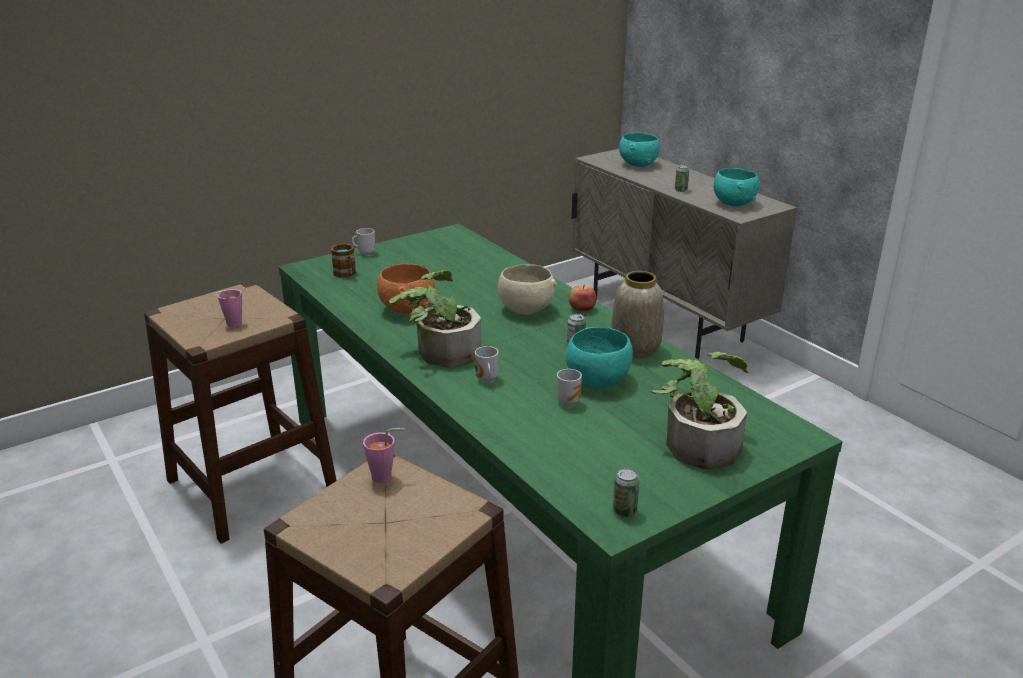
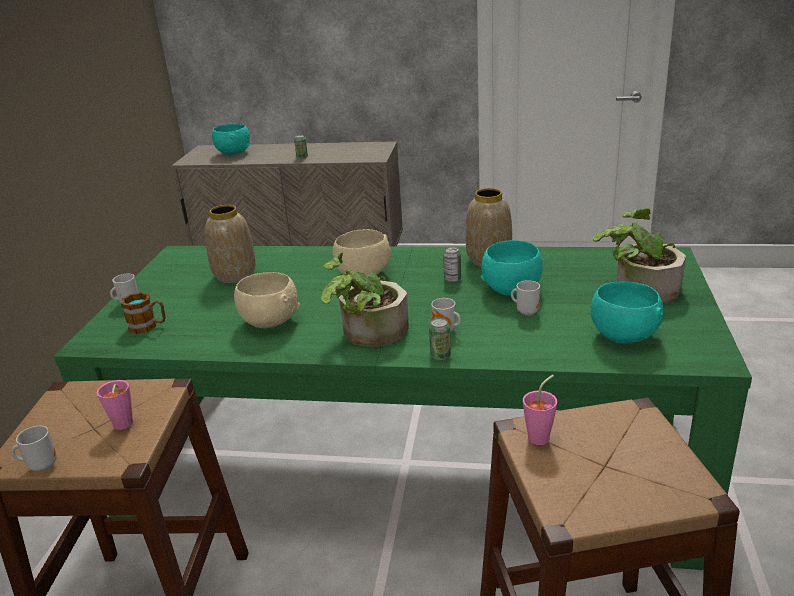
camera: 45 degrees left, 0 degrees up
orange bowl [377,264,435,314] -> beige bowl [234,272,300,328]
apple [568,284,597,311] -> none
can [613,468,640,517] -> can moved to [429,318,451,360]
turquoise bowl [714,168,760,206] -> turquoise bowl moved to [590,281,663,343]
none -> mug [11,426,57,471]
none -> vase [205,205,256,283]

